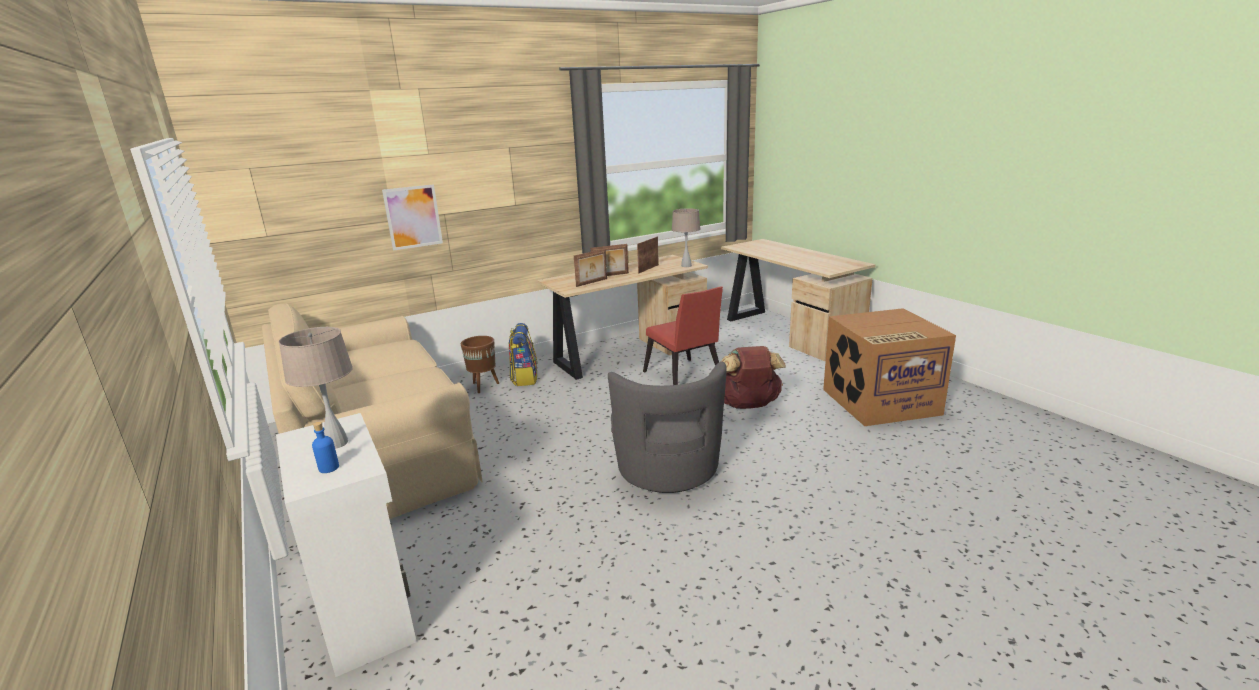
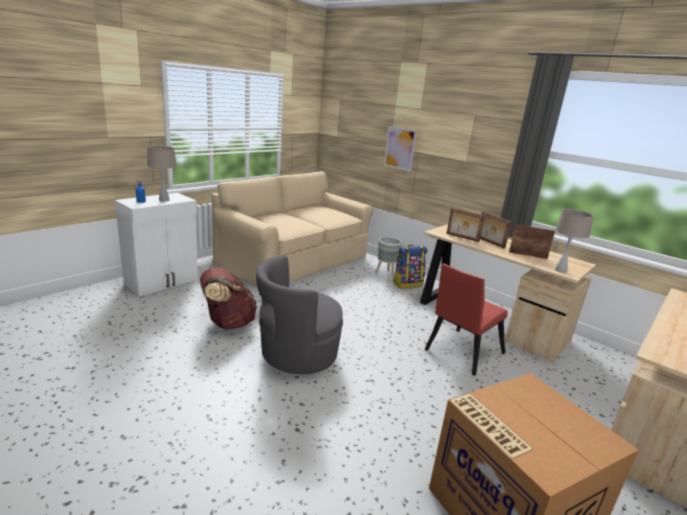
camera: 70 degrees right, 0 degrees up
brown planter [461,336,499,393] -> grey planter [375,237,402,277]
brown backpack [721,346,786,409] -> brown backpack moved to [200,267,257,330]

